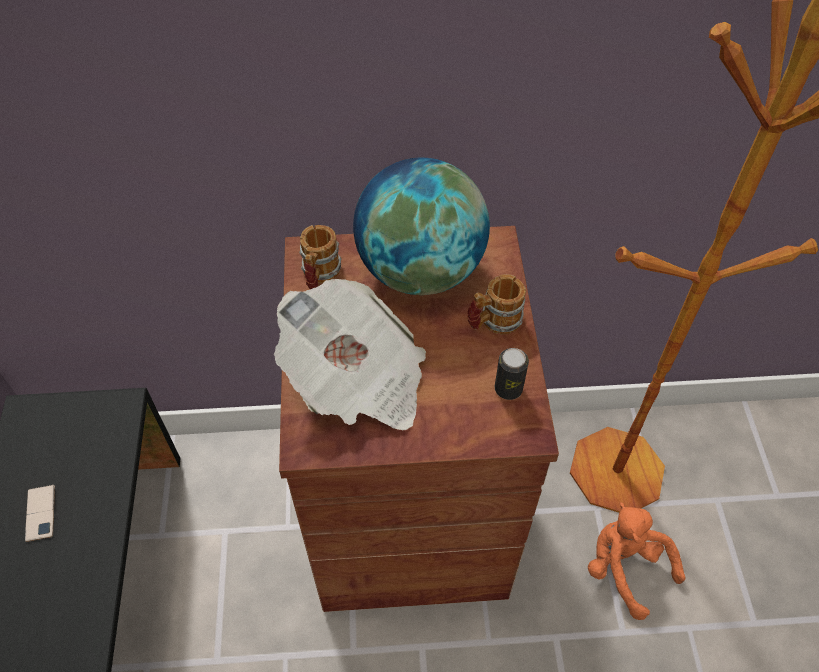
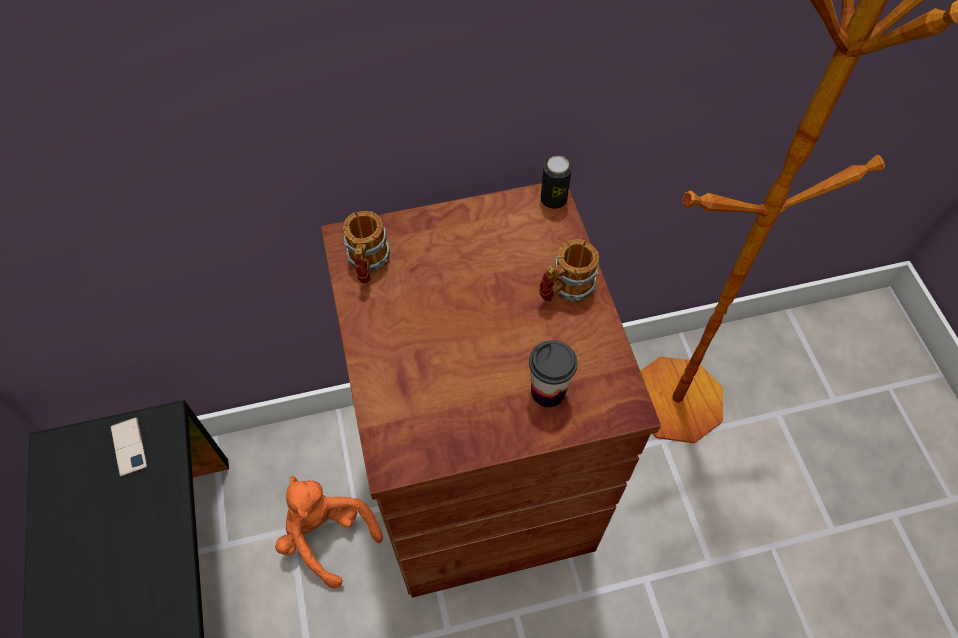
camera: 10 degrees left, 5 degrees up
phone [25,485,55,542] -> phone moved to [111,417,147,477]
newspaper [274,279,426,431] -> none
globe [353,158,490,295] -> none
can [495,348,529,400] -> can moved to [541,156,572,209]
orange plush toy [588,502,685,620] -> orange plush toy moved to [275,476,383,589]
none -> cup [529,340,578,407]

